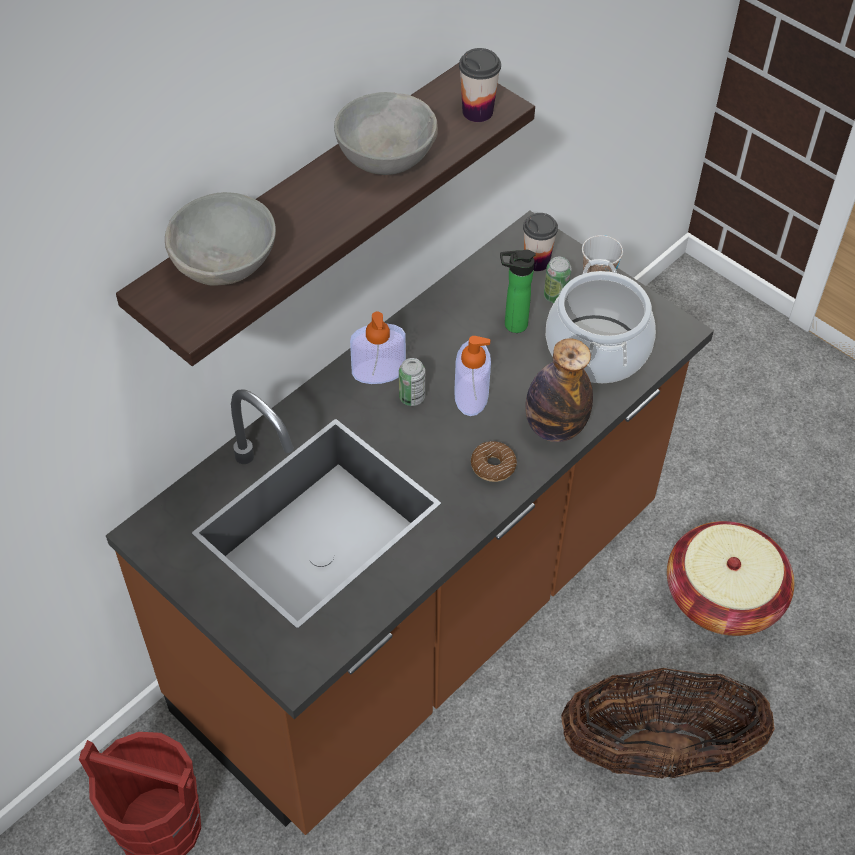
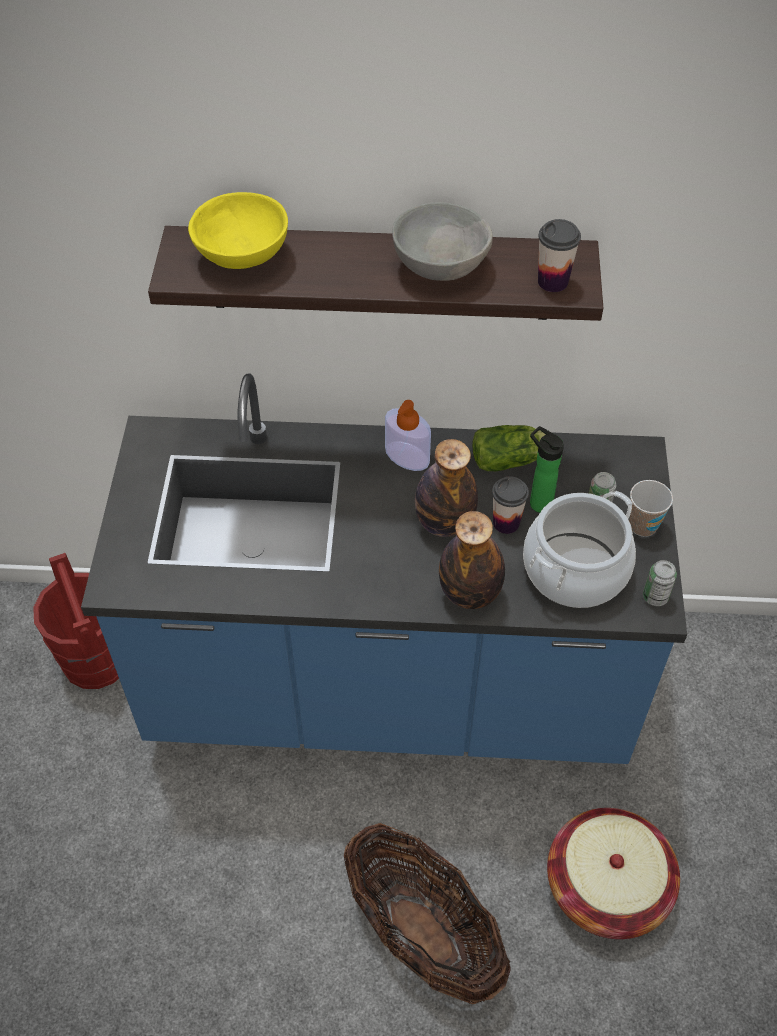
camera: 50 degrees right, 0 degrees up
brown counter [106,211,714,835] -> blue counter [81,374,687,764]
grey bowl [165,192,276,286] -> yellow bowl [188,192,288,269]
can [399,358,425,406] -> can moved to [643,560,677,606]
soap dispenser [454,336,491,416] -> bottle [415,439,478,537]
donut [471,441,517,482] -> none
cup [523,213,558,271] -> cup moved to [492,476,529,534]
none -> lettuce [472,425,546,471]

